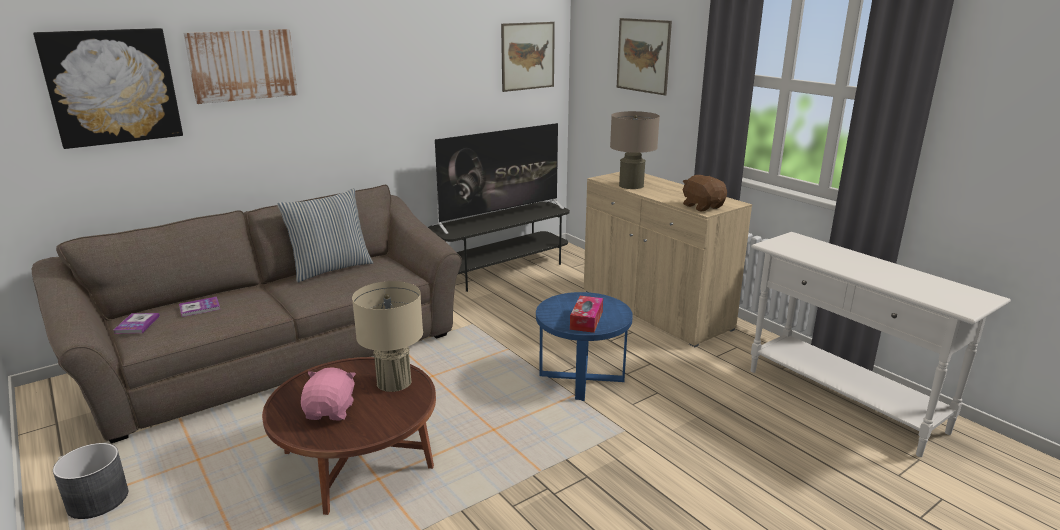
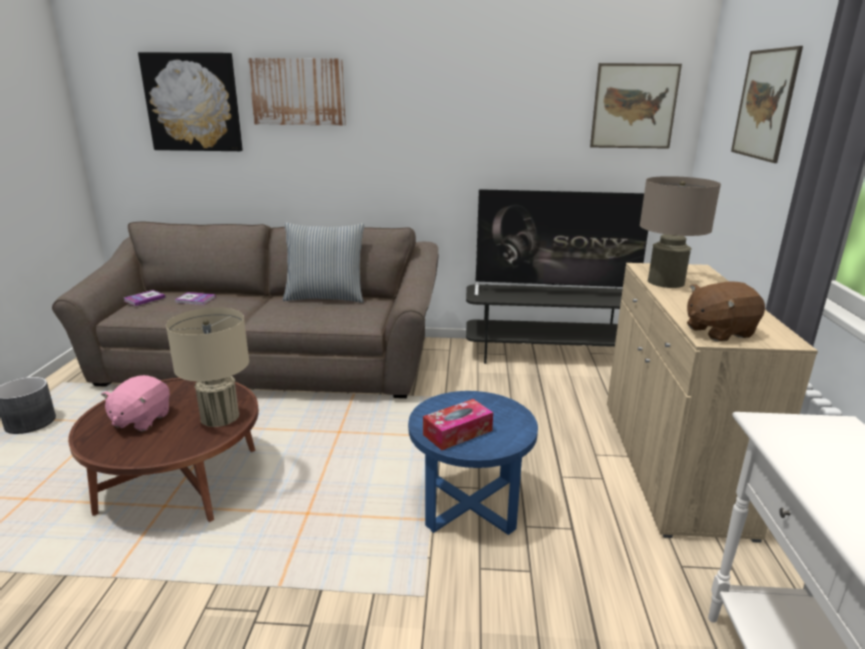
camera: 40 degrees right, 0 degrees up
pink plush toy [301,367,356,421] -> pink plush toy turned 150 degrees clockwise [101,375,170,431]
brown plush toy [683,175,727,211] -> brown plush toy turned 120 degrees counterclockwise [687,281,765,342]

